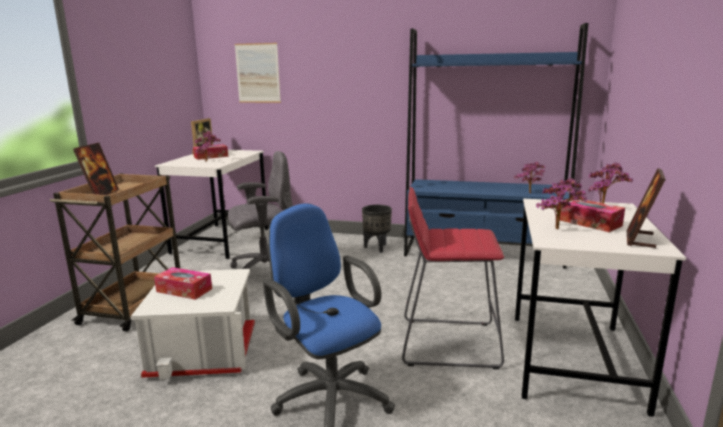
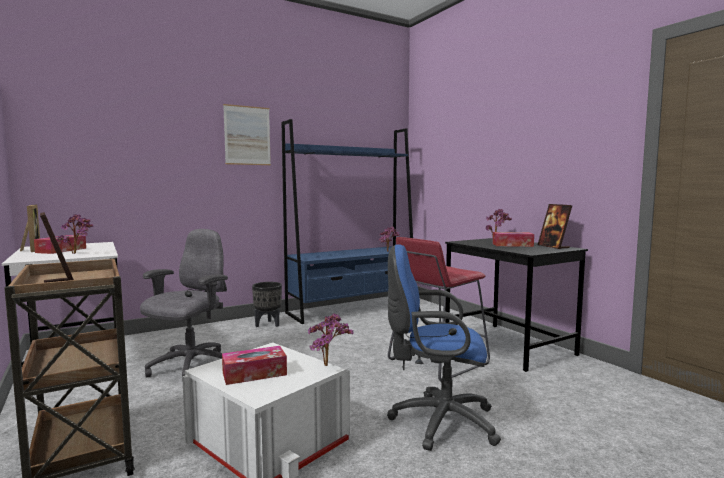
camera: 45 degrees left, 10 degrees down
picture [234,43,281,103] -> picture moved to [223,104,271,165]
white desk [515,199,686,417] -> black desk [445,238,588,372]
potted plant [536,178,587,229] -> potted plant moved to [308,313,353,366]

